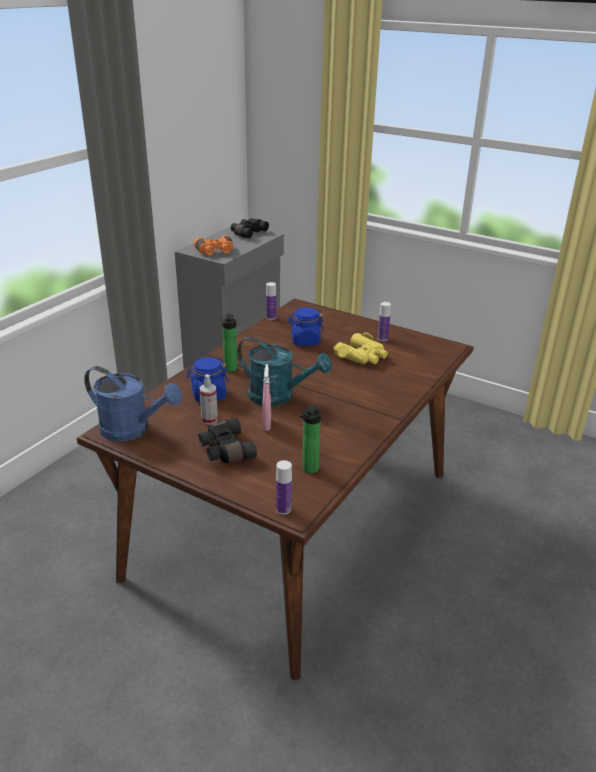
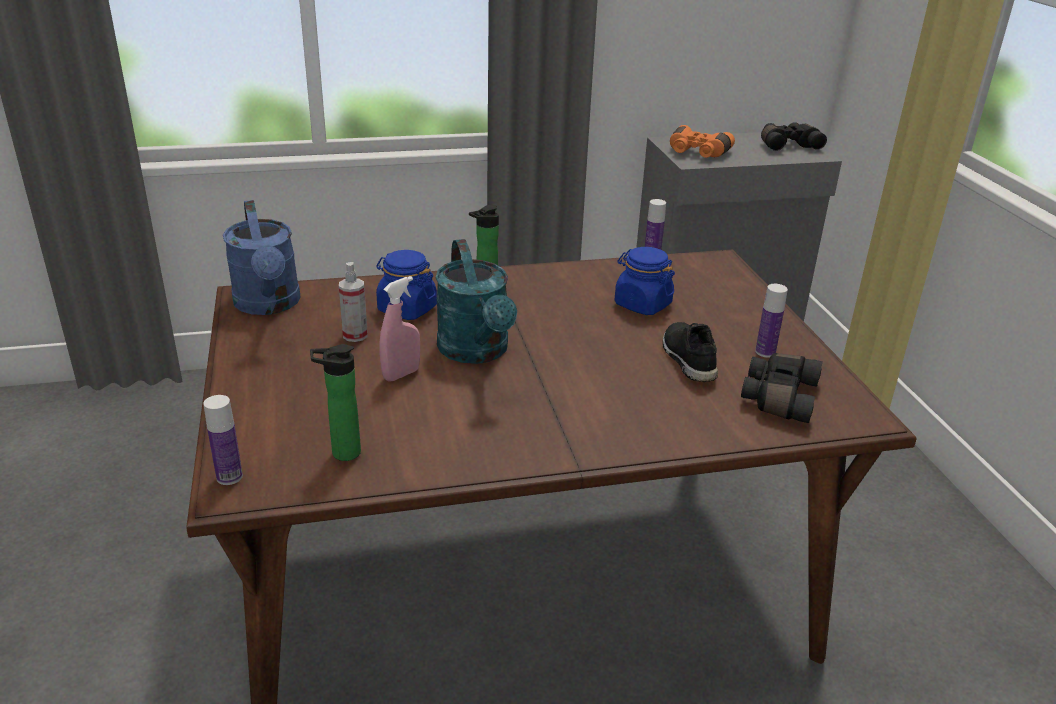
camera: 45 degrees right, 0 degrees up
black binoculars [199,418,257,463] -> black binoculars moved to [741,353,823,423]
yellow binoculars [334,333,388,364] -> black shoe [663,322,718,382]

